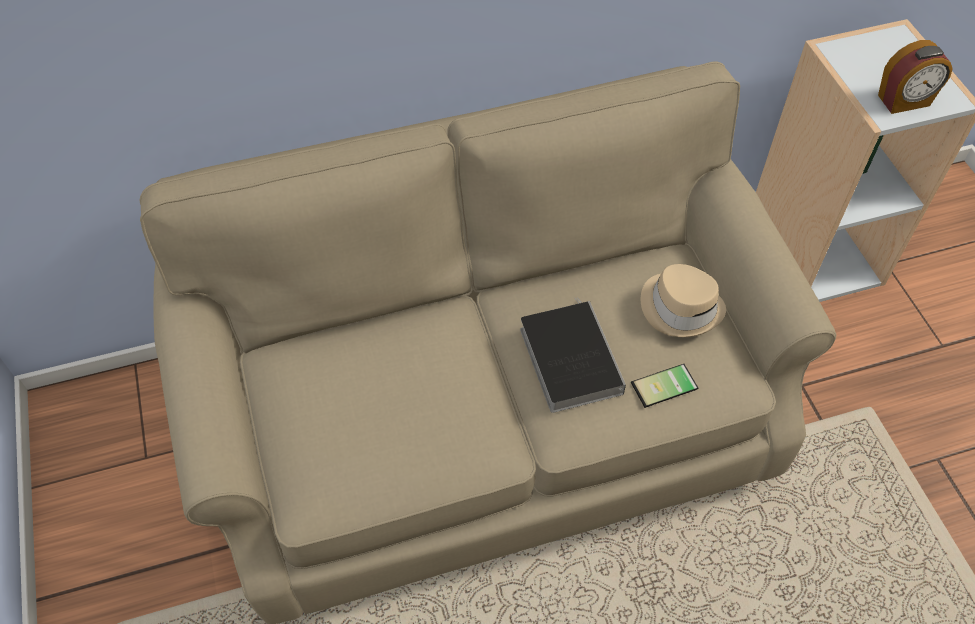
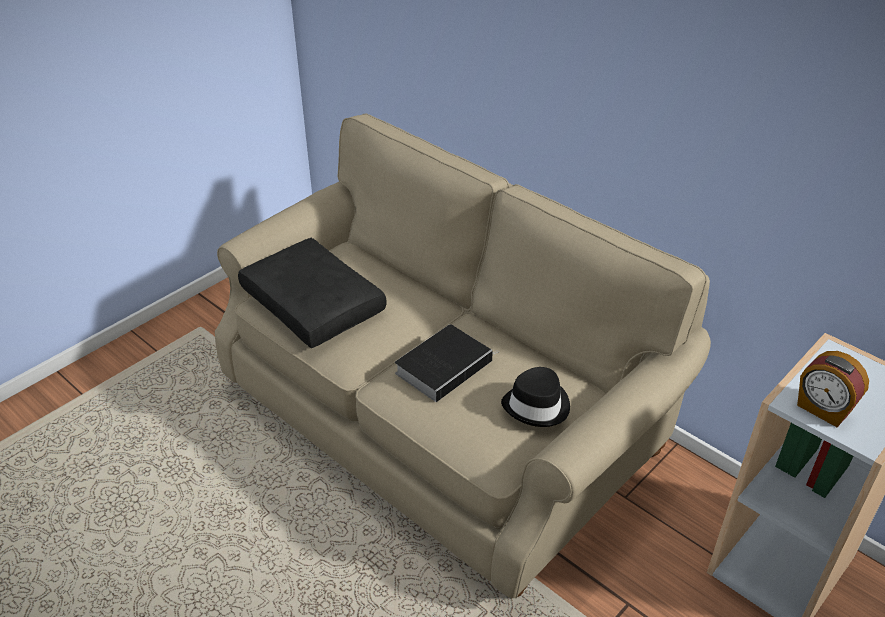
camera: 60 degrees right, 15 degrees down
phone [631,364,698,408] -> none
beige hat [641,264,726,337] -> black hat [501,367,570,427]
none -> black pillow [238,238,387,348]

